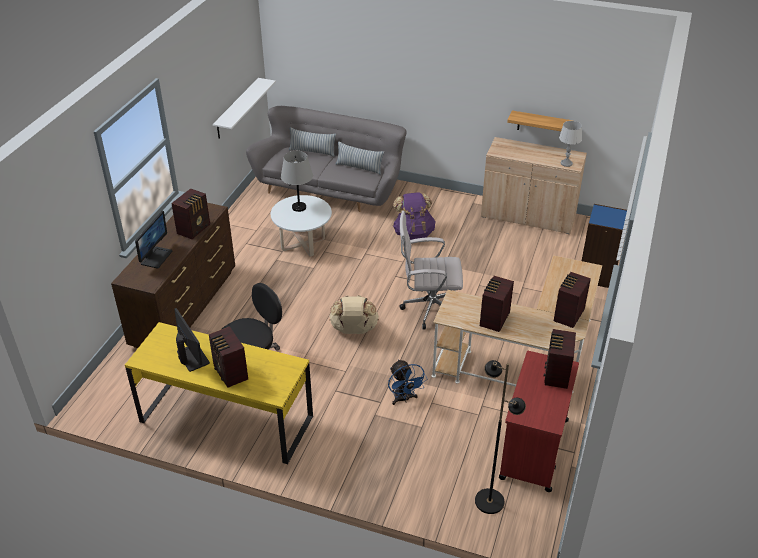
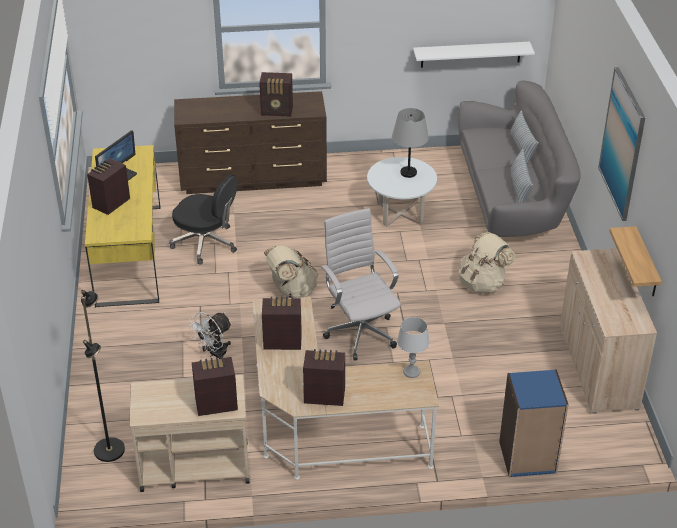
camera: 65 degrees right, 0 degrees up
monitor [135,211,172,268] -> none
blue fan [388,359,427,405] -> white fan [188,312,232,359]
purple backpack [393,192,436,240] -> beige backpack [459,232,515,293]
red cart [499,351,579,492] -> beige cart [129,375,250,492]
grey table lamp [559,121,582,167] -> grey table lamp moved to [397,317,430,378]
none -> picture [598,67,645,221]

